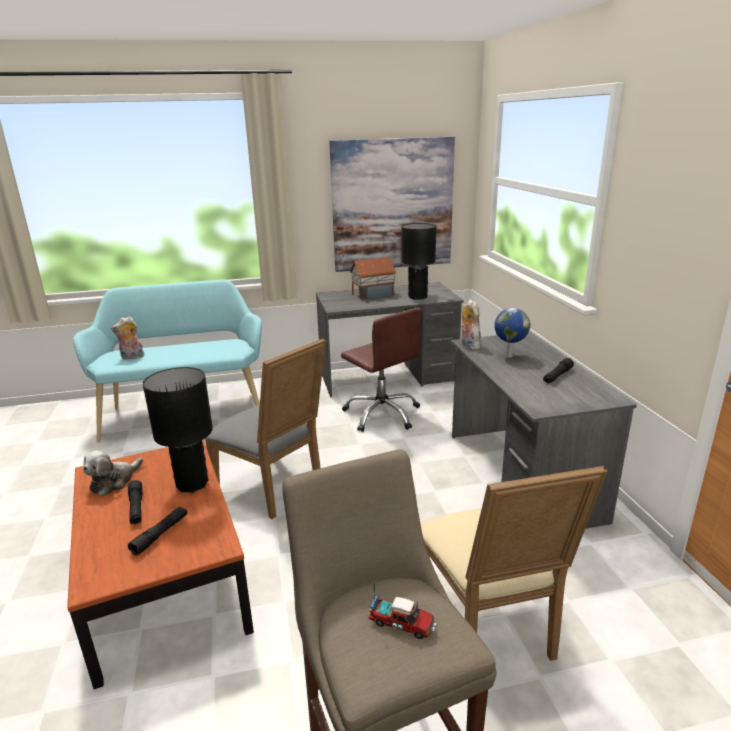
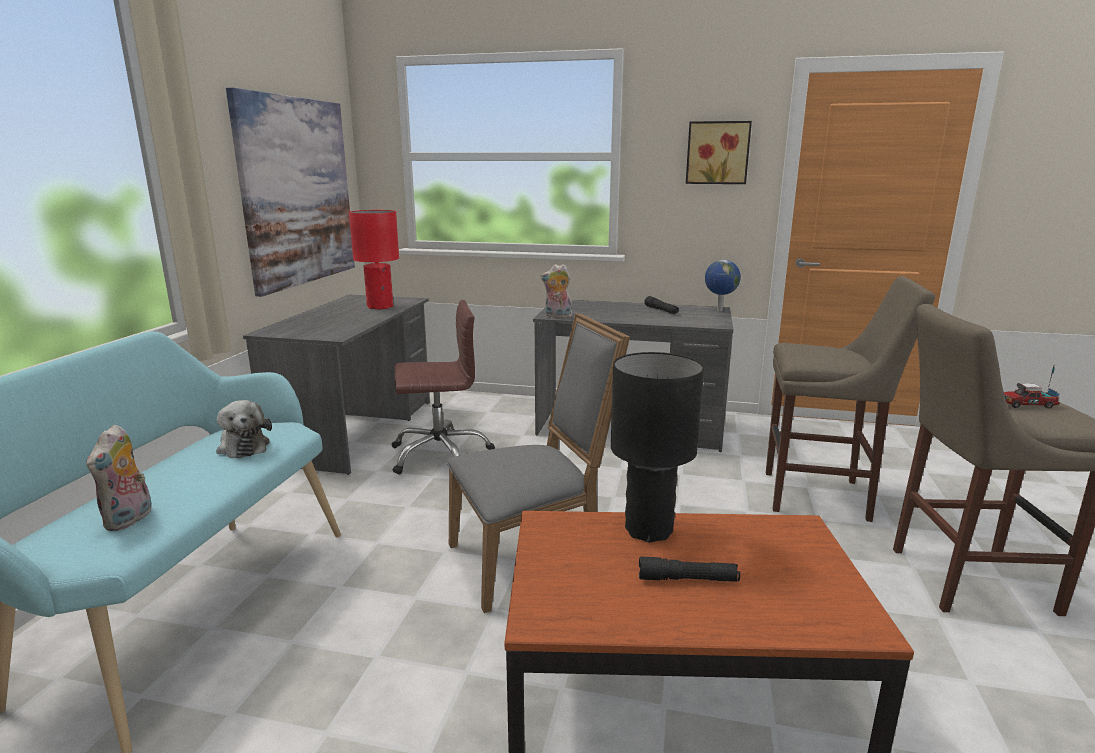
camera: 65 degrees left, 5 degrees down
plush toy [83,450,143,496] -> plush toy moved to [216,400,272,459]
black flashlight [128,507,187,556] -> none
toy house [349,257,396,300] -> none
toy truck [369,581,437,639] -> toy truck turned 135 degrees counterclockwise [1004,366,1060,409]
black table lamp [401,223,436,300] -> red table lamp [349,210,399,310]
beige chair [420,466,608,661] -> beige stool [766,276,935,522]
globe [494,308,530,358] -> globe moved to [705,260,741,311]
none -> picture [686,121,752,184]

